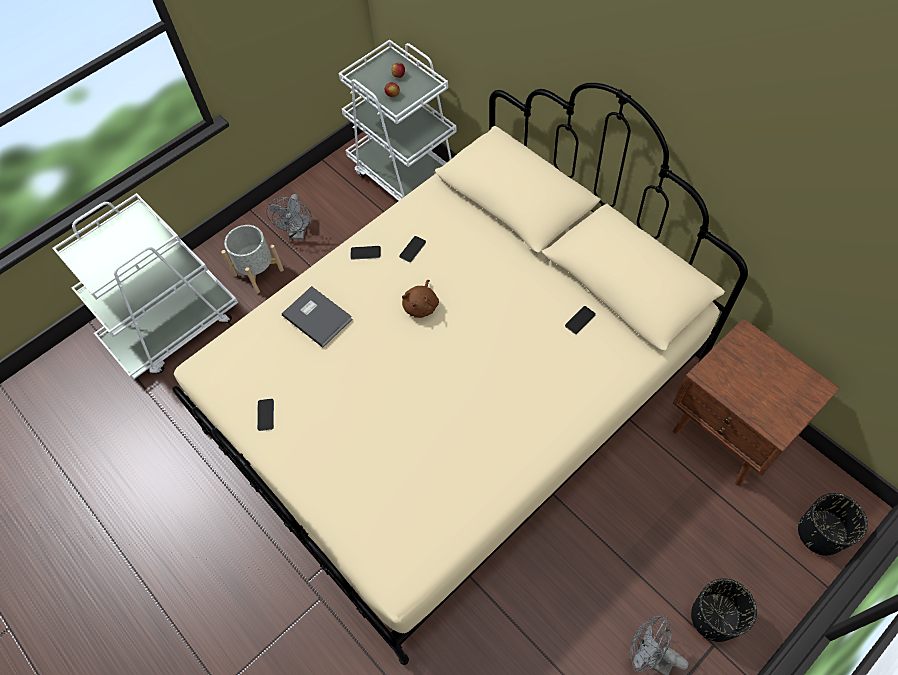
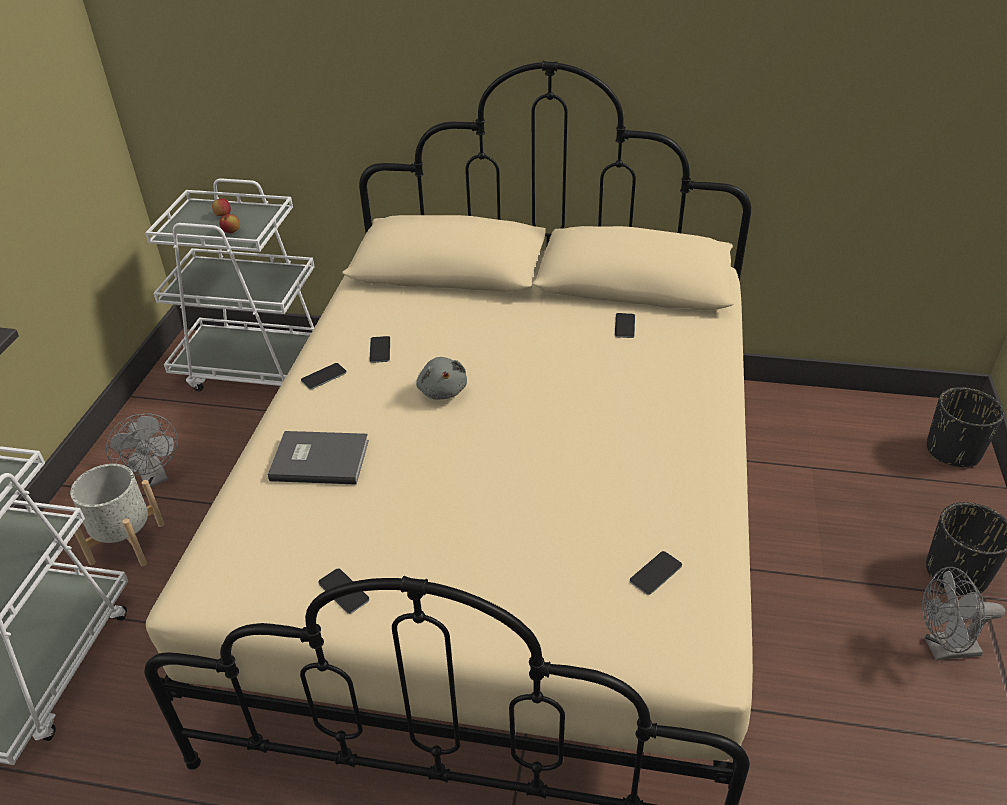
camera: 40 degrees left, 20 degrees down
brown plush toy [402,280,439,318] -> grey plush toy [416,357,467,399]
brown nightstand [673,318,840,486] -> none
none -> phone [630,551,682,595]

